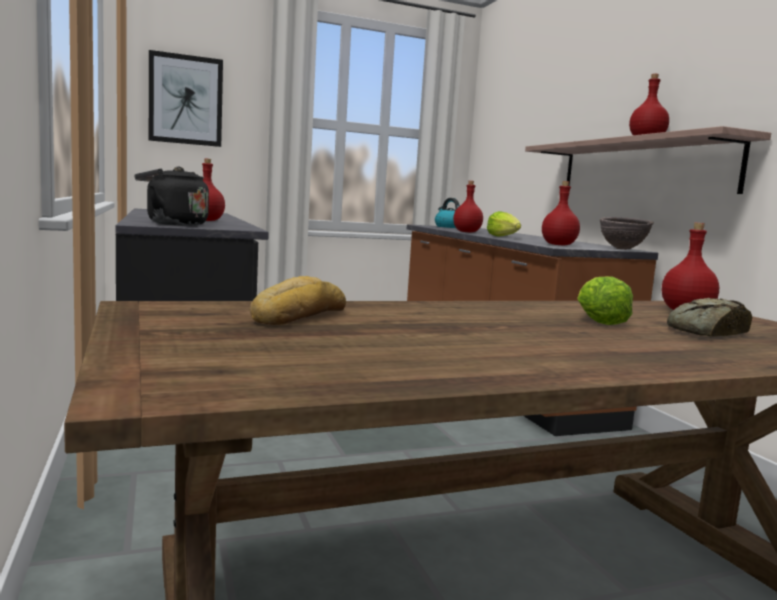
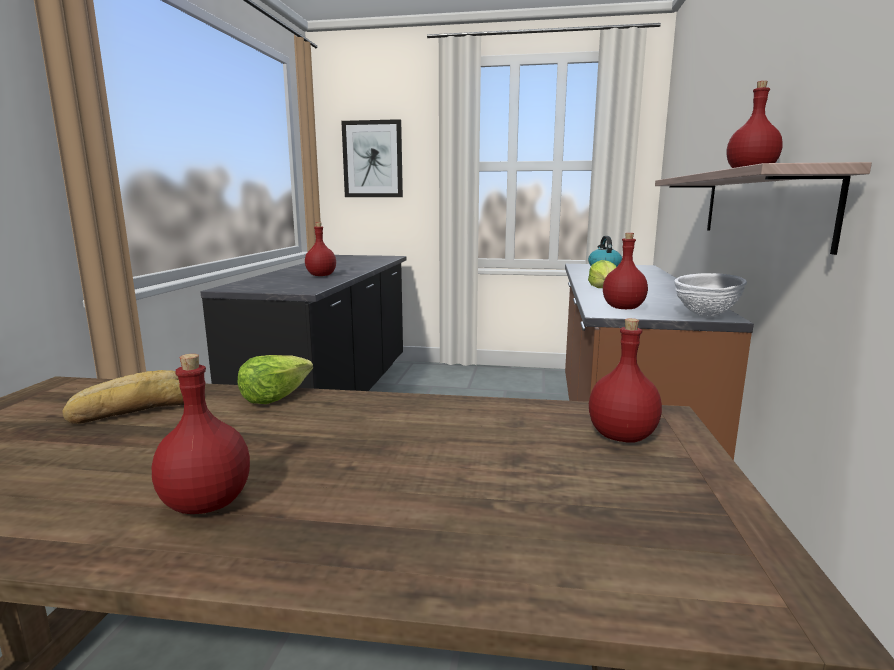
camera: 30 degrees right, 5 degrees up
black kettle [135,167,209,226] -> none
red bottle [453,181,483,232] -> red bottle moved to [152,354,250,514]
lettuce [578,276,633,325] -> lettuce moved to [238,355,313,404]
brown bowl [600,217,654,250] -> white bowl [674,273,747,317]
bread [667,298,752,337] -> none

